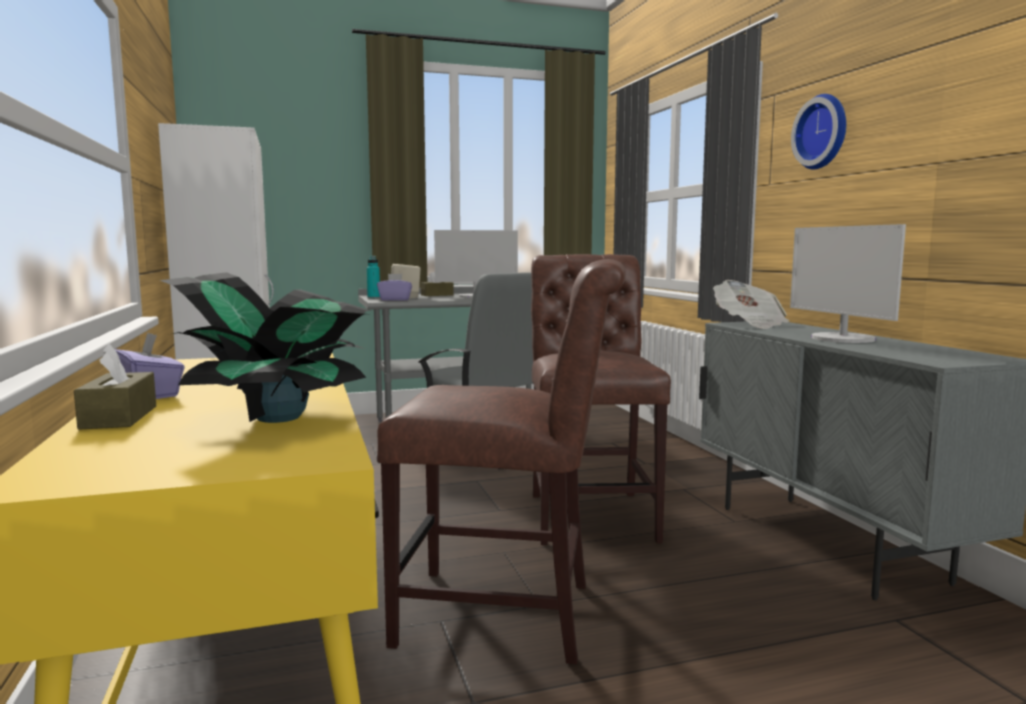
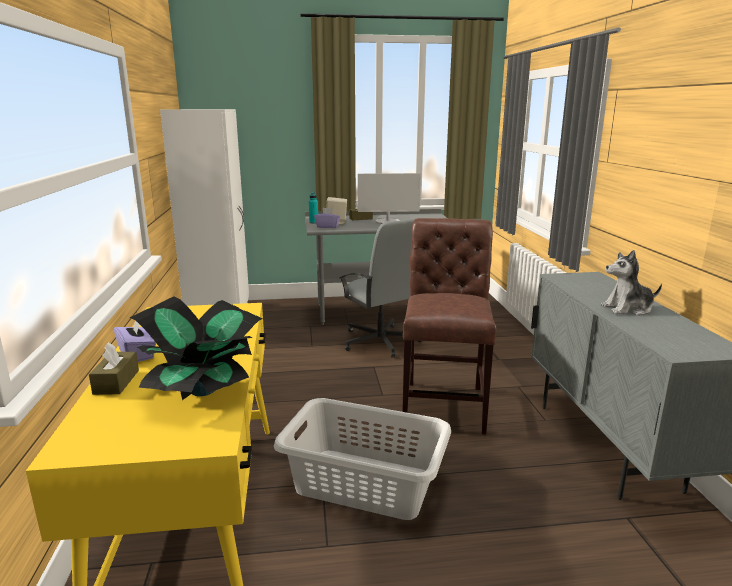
camera: 10 degrees right, 10 degrees up
brown chair [377,259,626,664] -> grey laundry basket [274,398,451,520]
newspaper [713,280,789,329] -> none
monitor [790,224,906,343] -> plush toy [601,250,662,316]
wall clock [791,94,846,170] -> none

